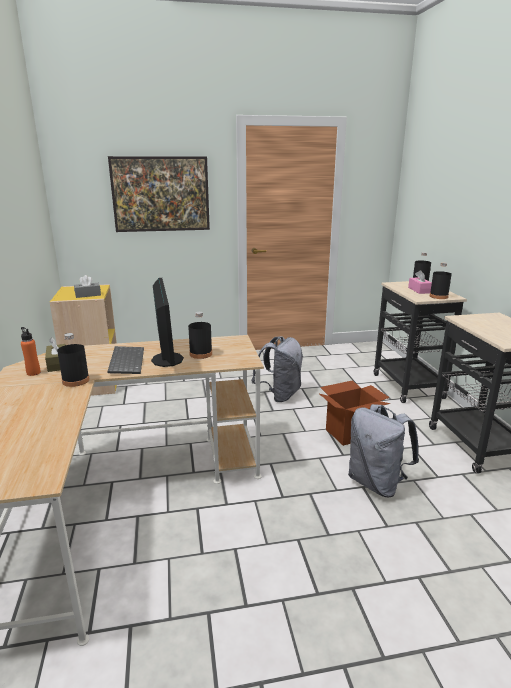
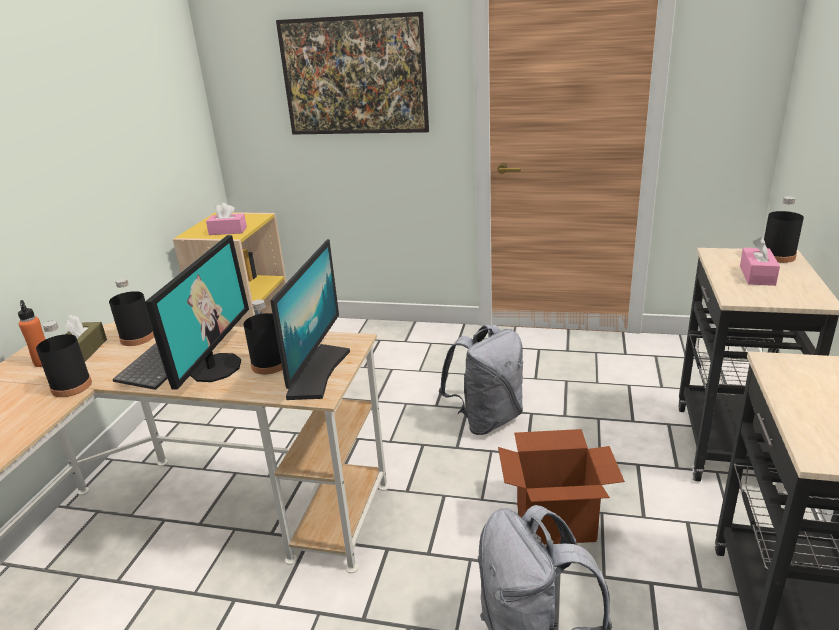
camera: 25 degrees right, 5 degrees up
grey tissue box [74,275,101,298] -> pink tissue box [206,203,247,235]
black bottle [430,262,452,299] -> black bottle moved to [109,278,154,346]
none -> monitor [270,239,350,400]

